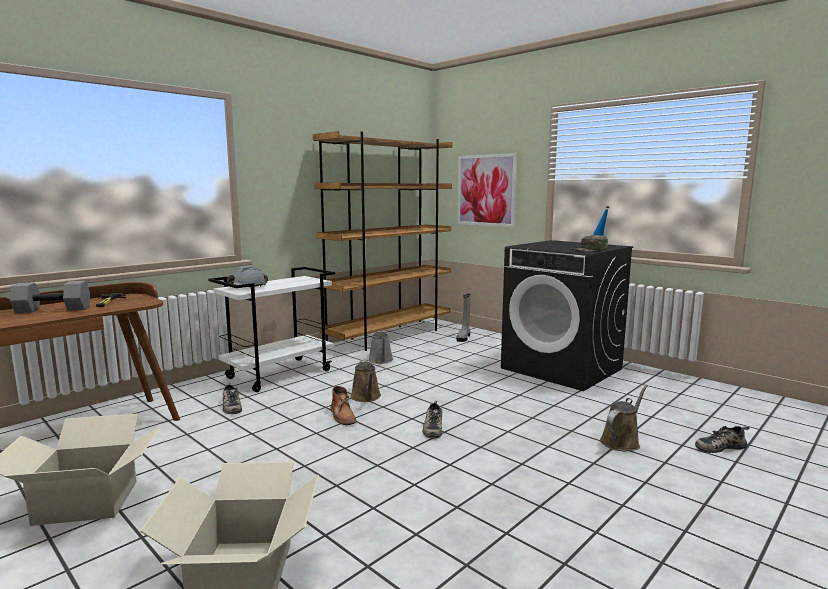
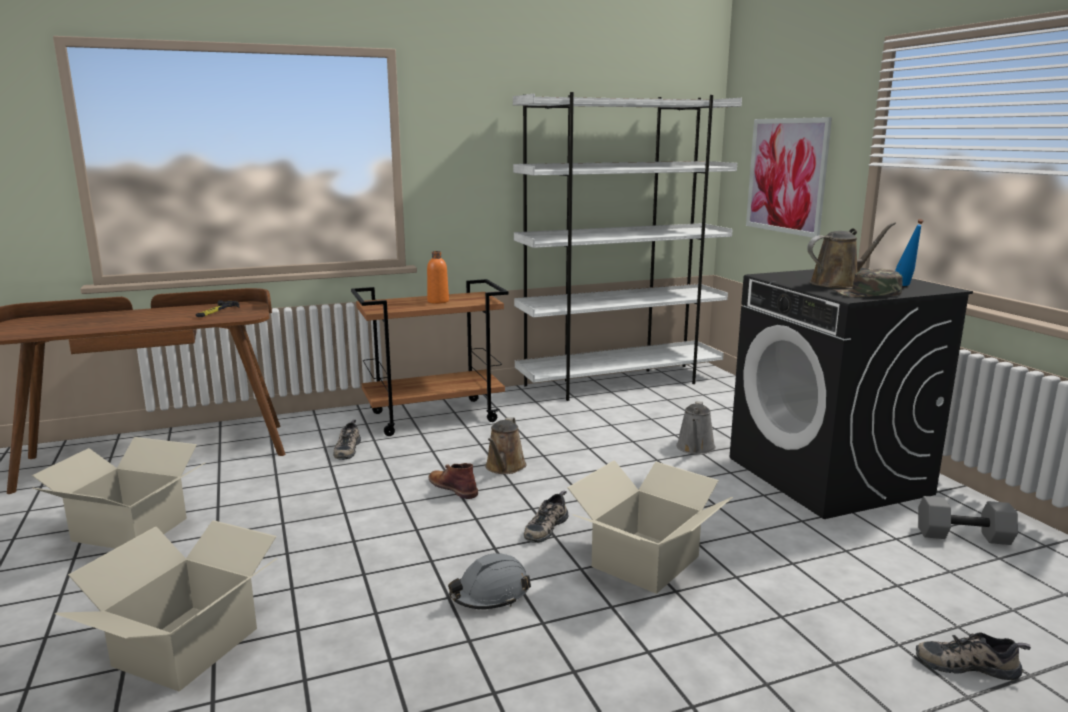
camera: 25 degrees right, 5 degrees up
grey dumbbell [10,281,90,313] -> grey dumbbell moved to [918,496,1018,545]
white cart [208,267,335,392] -> brown cart [351,279,509,436]
grey hard hat [227,266,268,287] -> grey hard hat moved to [448,553,531,609]
brown bookcase [313,131,453,351] -> white bookcase [513,92,742,401]
brown boot [331,386,356,425] -> brown boot turned 135 degrees clockwise [428,463,478,499]
grey watering can [368,331,393,364] -> grey watering can moved to [676,401,716,455]
grey boot [457,294,470,342] -> none
brown watering can [600,385,648,452] -> brown watering can moved to [807,222,896,288]
none -> orange bottle [427,251,449,304]
none -> cardboard box [567,461,733,594]

